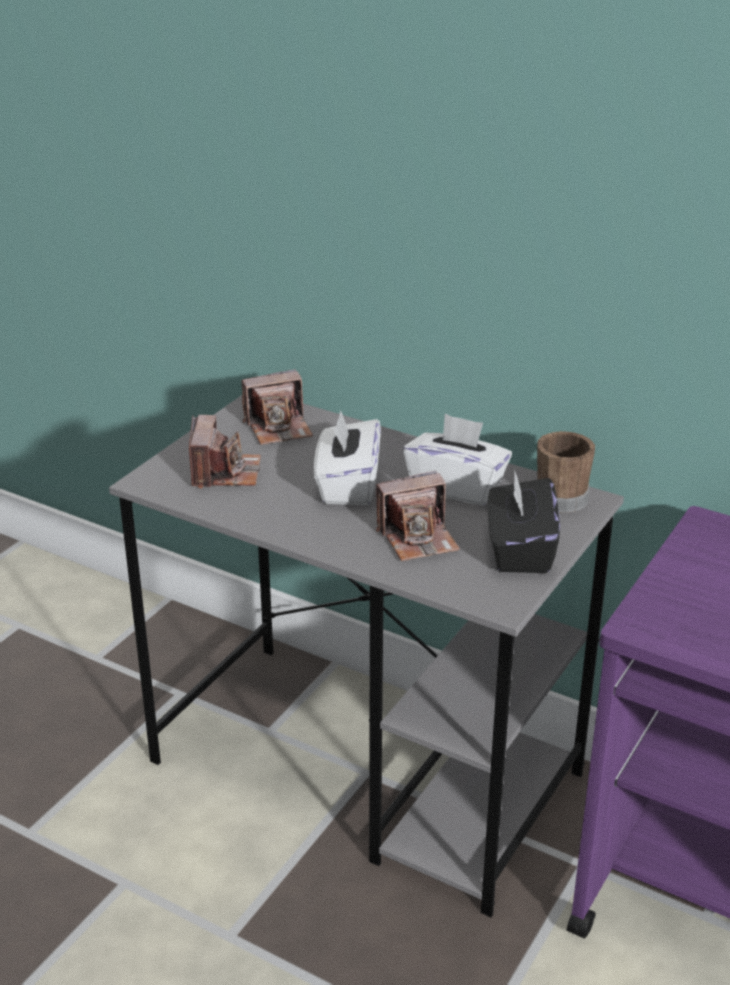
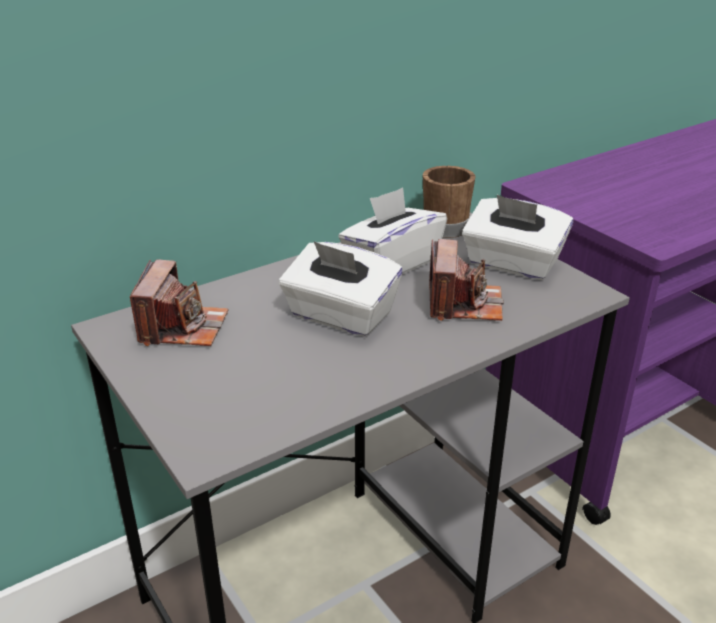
camera: 65 degrees left, 0 degrees up
camera [189,415,261,489] -> none
black tissue box [488,472,560,573] -> white tissue box [462,195,573,280]

